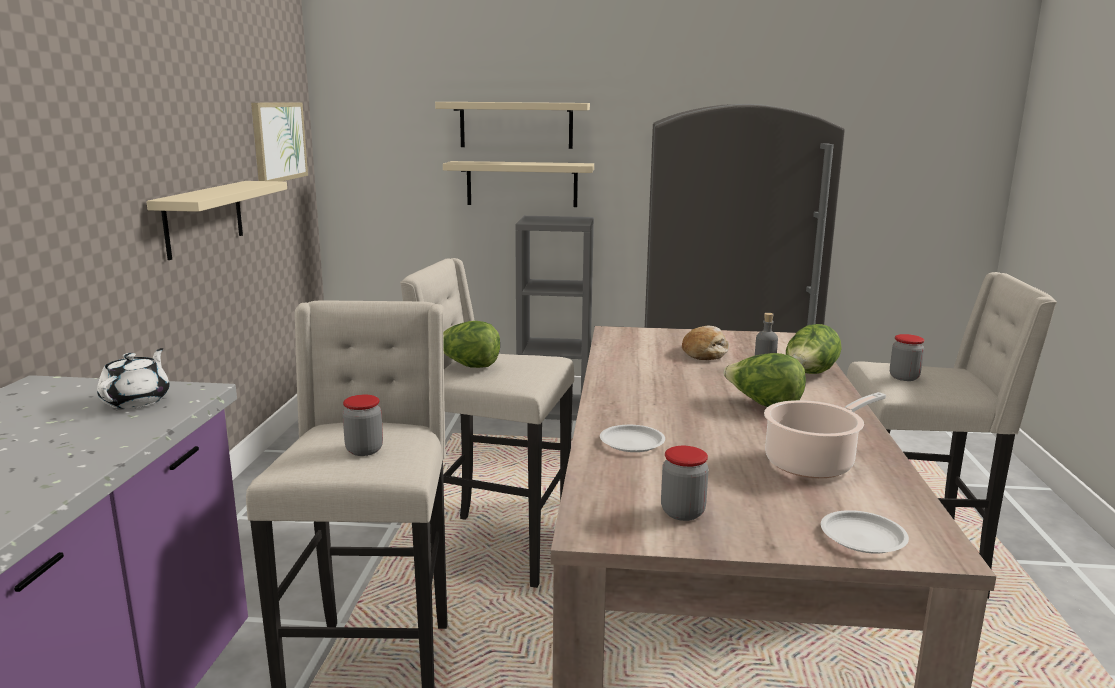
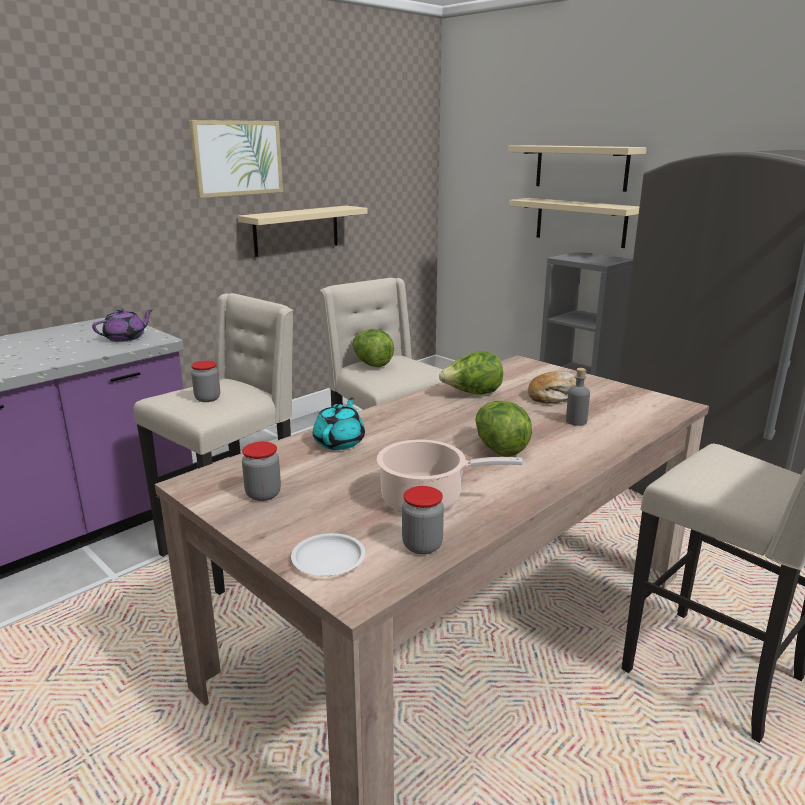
camera: 40 degrees right, 5 degrees up
white teapot [97,348,170,409] -> purple teapot [92,308,153,342]
picture [251,102,308,181] -> picture moved to [189,120,283,198]
white plate [600,425,665,452] -> turquoise teapot [313,397,365,450]
lettuce [786,324,842,374] -> lettuce moved to [439,352,503,395]
jar [890,334,924,381] -> jar moved to [402,486,444,555]

